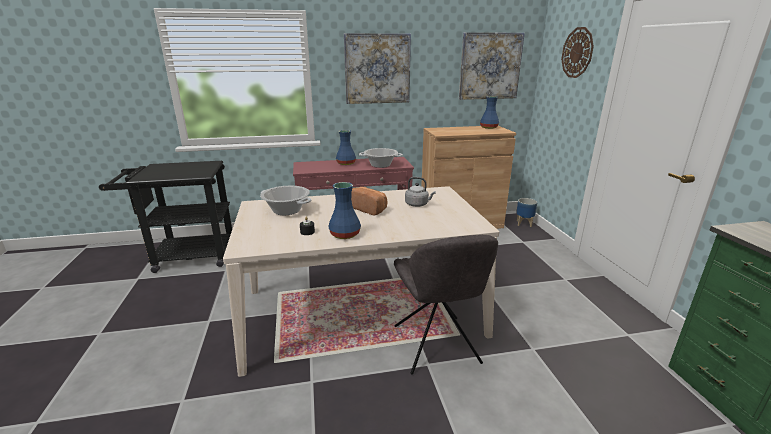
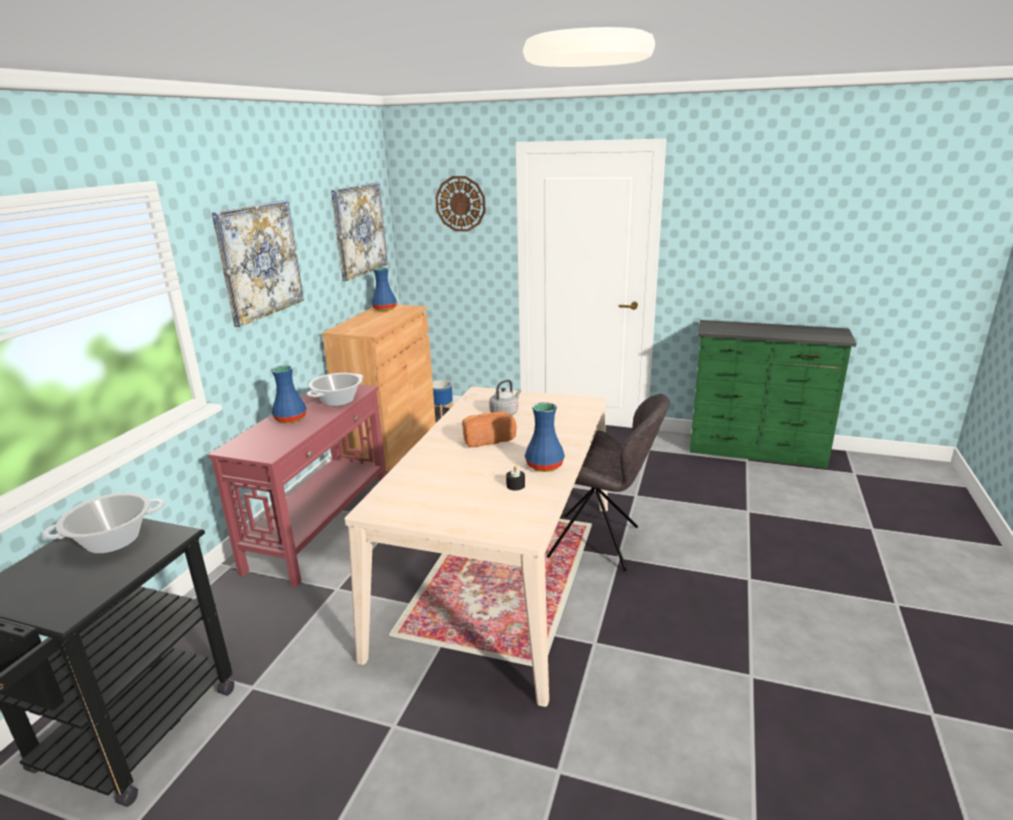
camera: 60 degrees left, 0 degrees up
cooking pot [260,186,312,215] -> cooking pot moved to [42,492,165,553]

